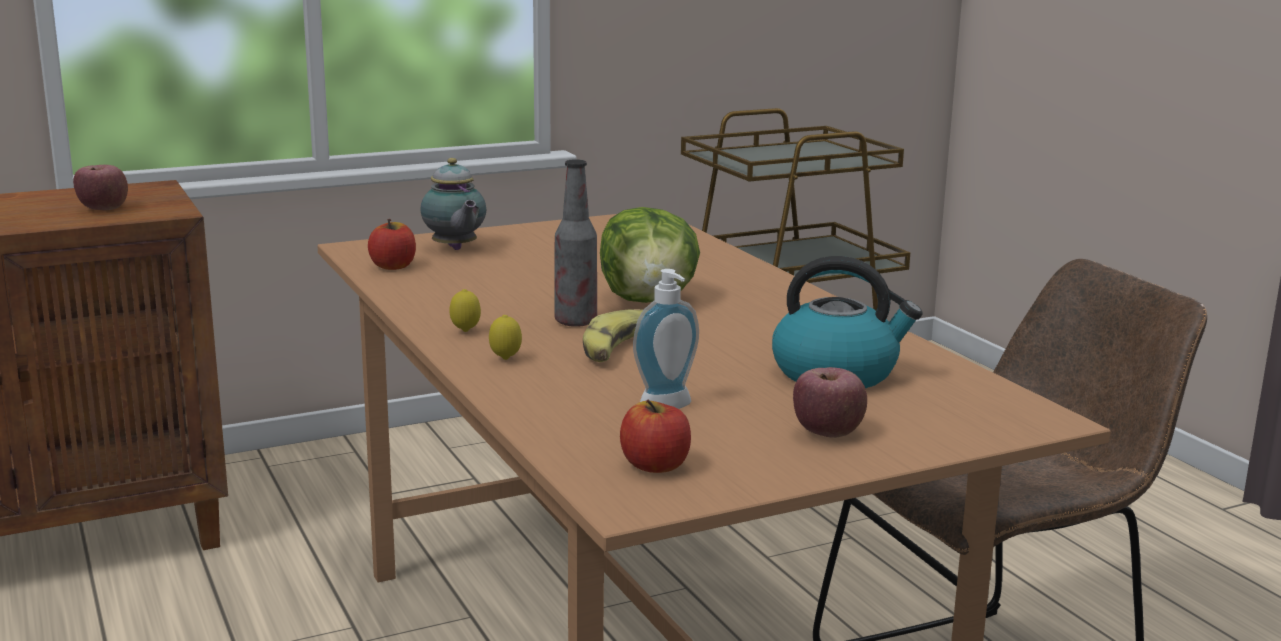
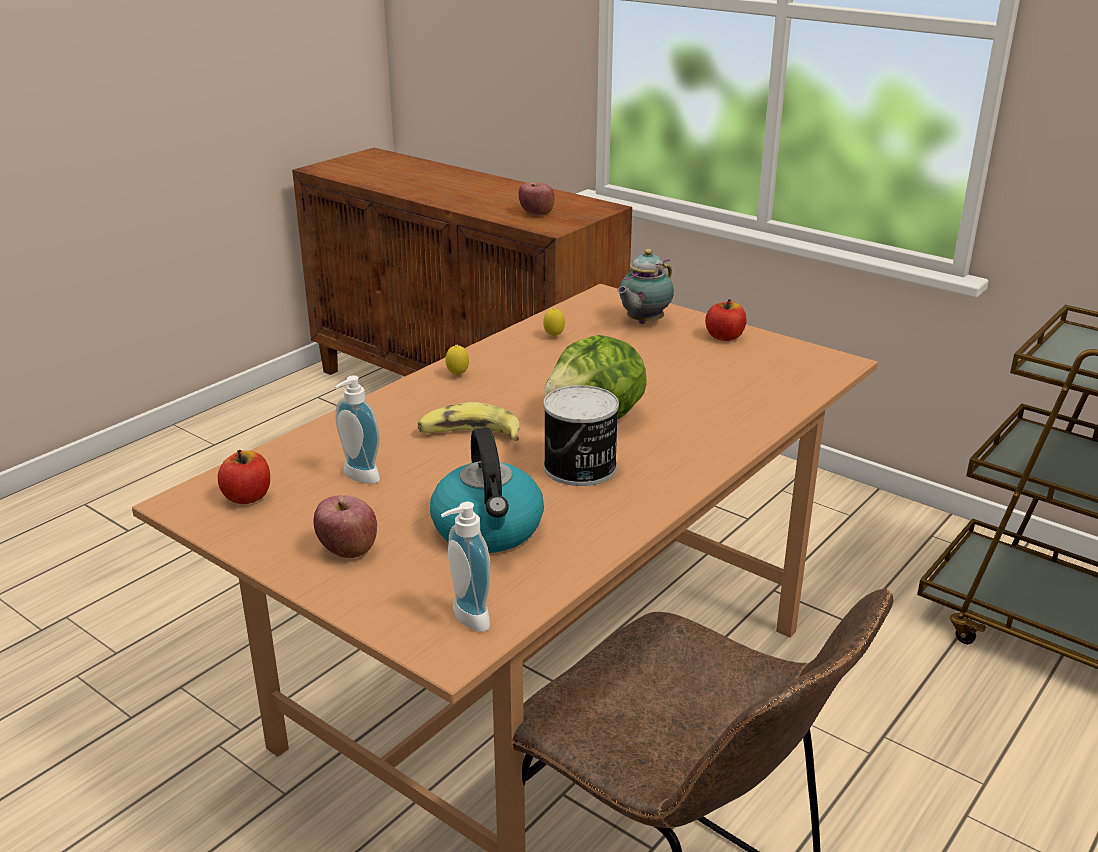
camera: 65 degrees right, 10 degrees up
apple [368,219,416,270] -> apple moved to [705,299,746,341]
lemon [489,315,522,360] -> lemon moved to [543,308,565,337]
bottle [555,159,597,327] -> none
none -> soap dispenser [441,502,491,632]
none -> can [544,385,619,486]

